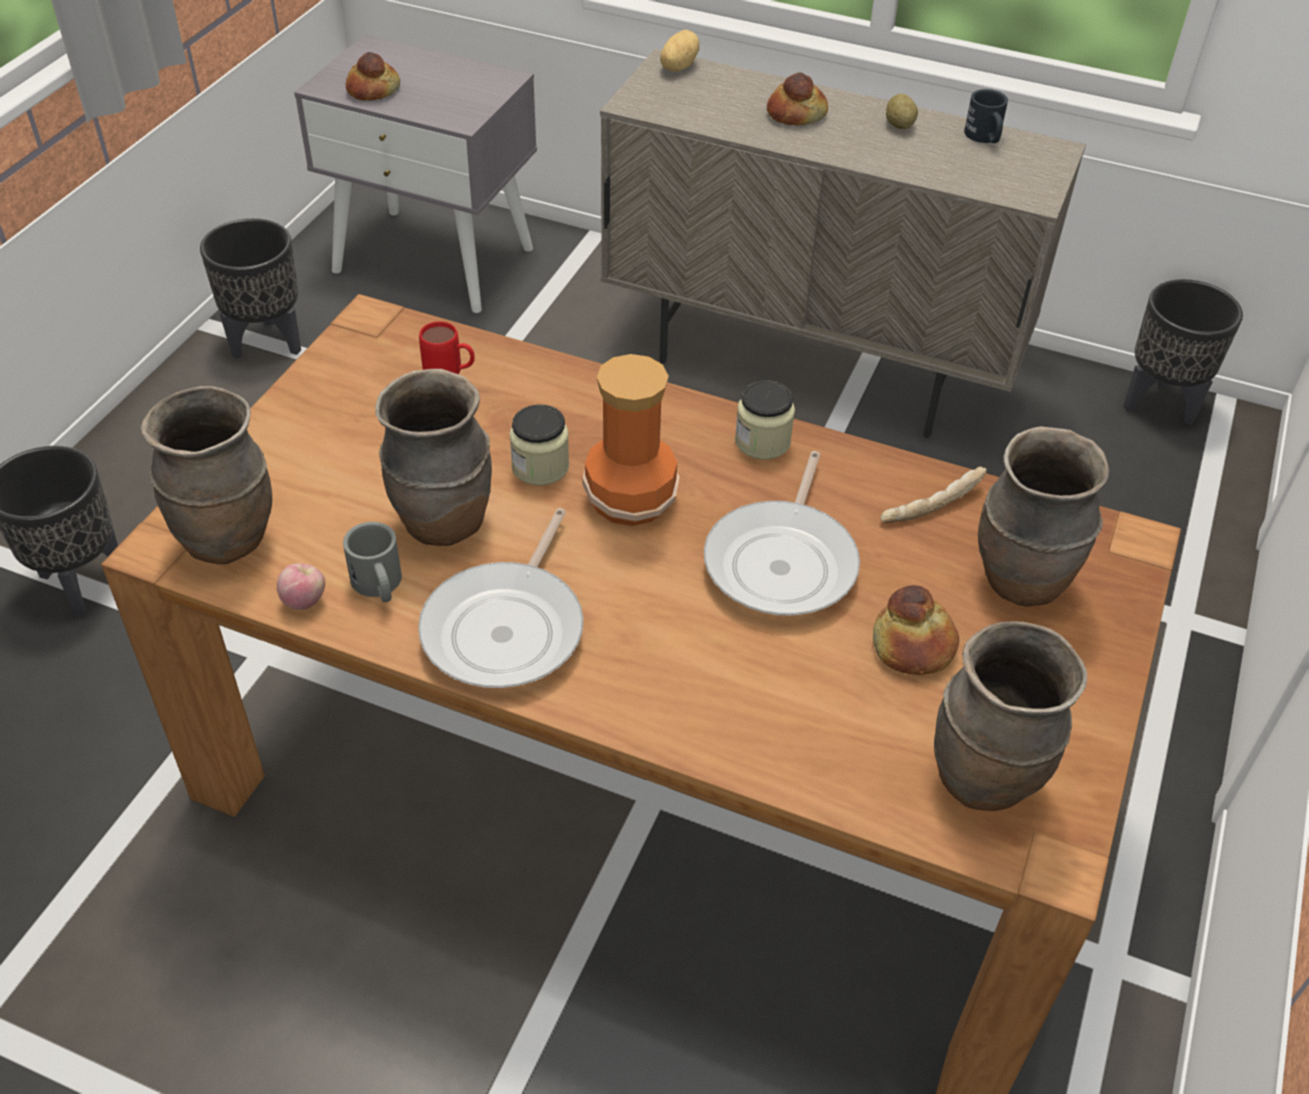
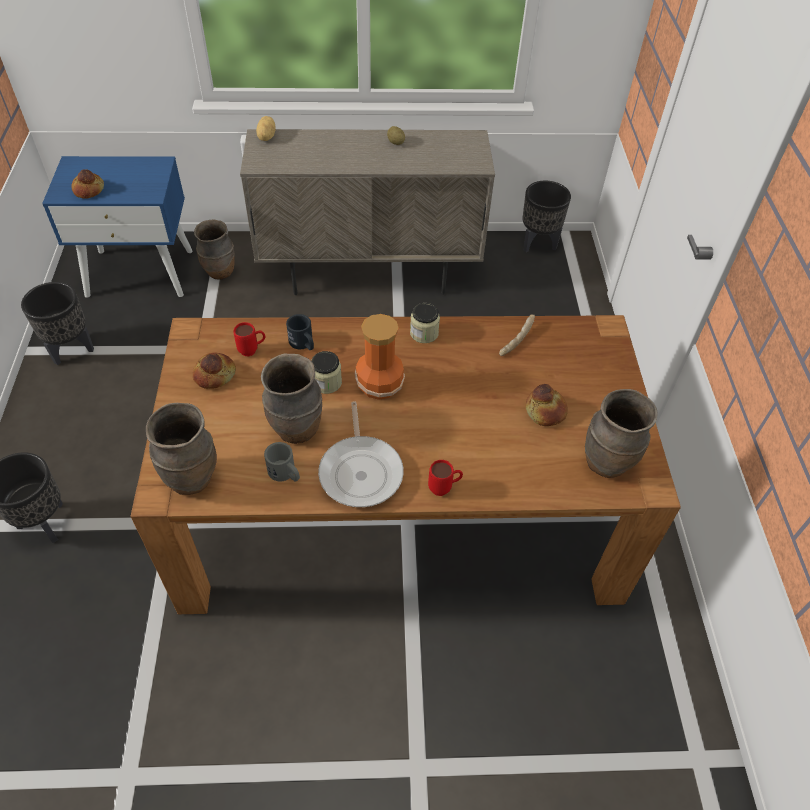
camera: 25 degrees left, 5 degrees up
apple [277,563,325,610] -> none
grey nightstand [294,34,537,313] -> blue nightstand [42,156,193,298]
frying pan [704,451,860,616] -> none
bread [767,72,828,125] -> bread moved to [193,352,236,389]
black mug [964,89,1008,143] -> black mug moved to [286,314,314,350]
brown vase [978,426,1109,607] -> brown vase moved to [194,219,235,280]
none -> red mug [428,460,463,496]

